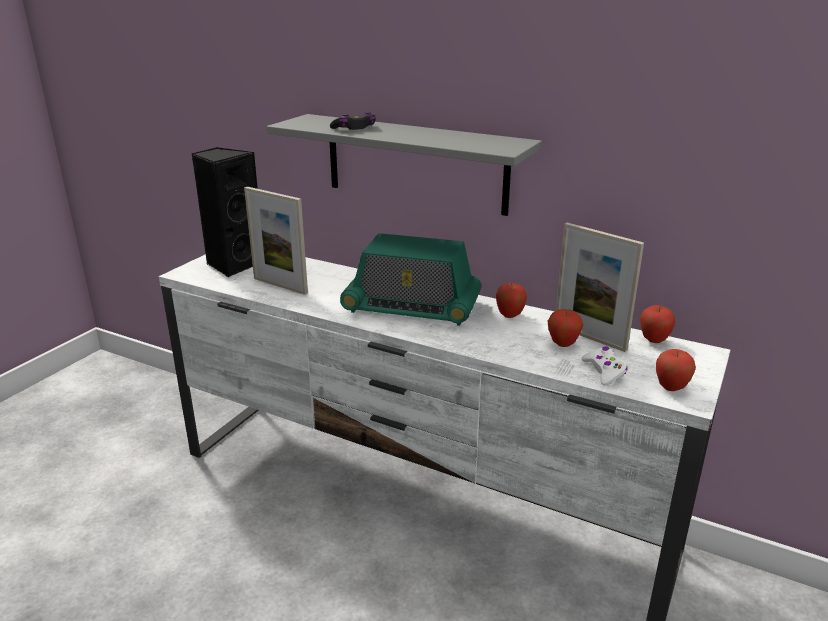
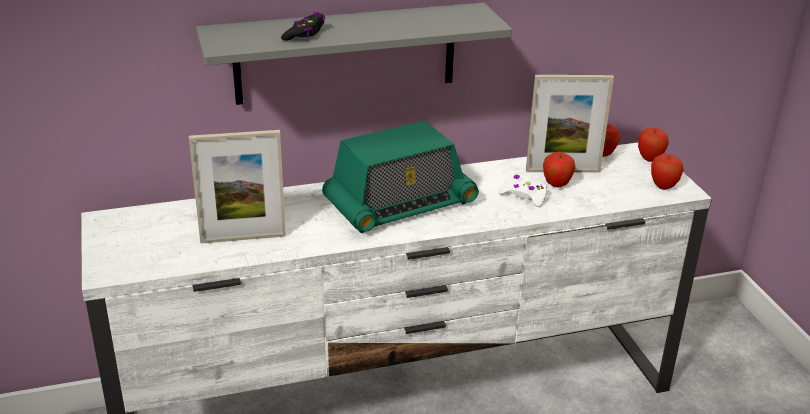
camera: 45 degrees left, 5 degrees up
black speaker [192,147,258,277] -> none
apple [496,283,527,318] -> apple moved to [638,128,669,162]
white game controller [581,346,628,385] -> white game controller moved to [499,175,547,207]

